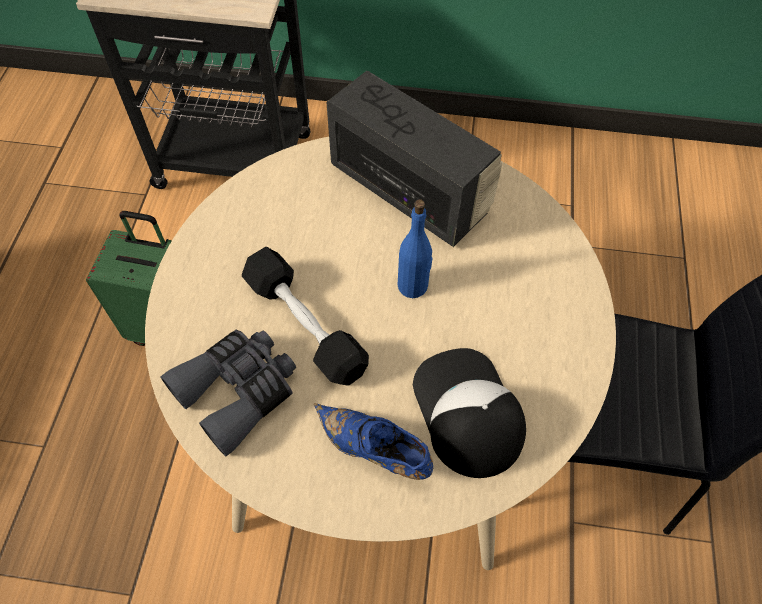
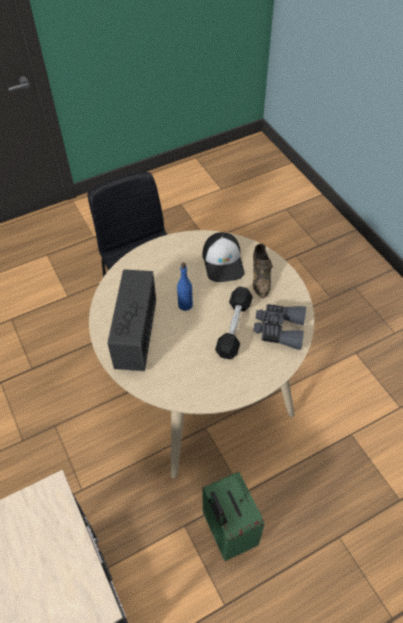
camera: 125 degrees left, 5 degrees down
blue shoe [314,403,433,480] -> brown shoe [253,243,273,299]
cap [413,348,526,478] -> cap turned 45 degrees counterclockwise [202,232,244,282]

